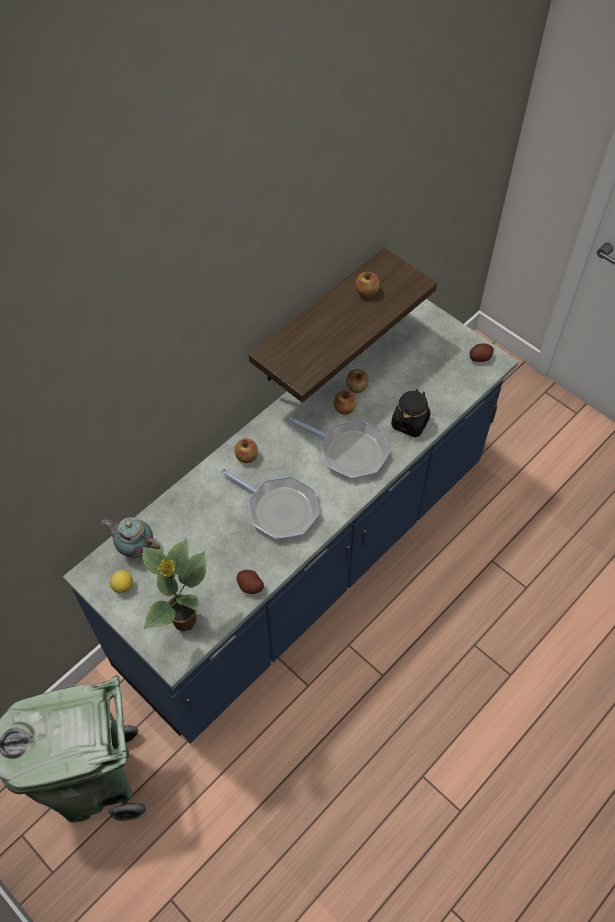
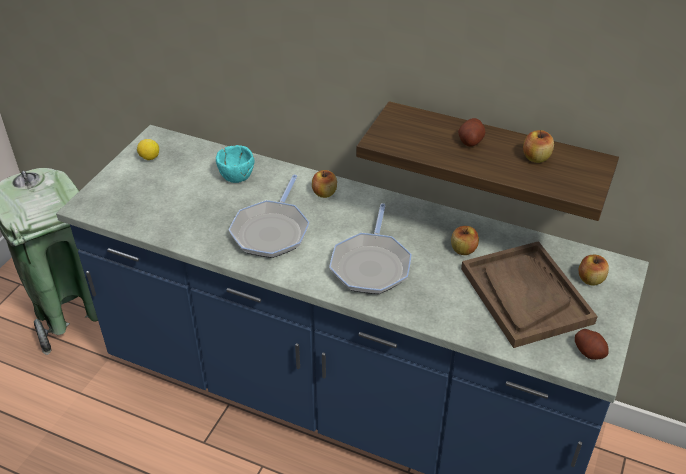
camera: 70 degrees right, 15 degrees down
teapot [101,517,160,558] -> none
potted plant [142,538,207,632] -> none
potato [237,570,264,594] -> potato moved to [458,118,485,146]
apple [334,390,357,415] -> apple moved to [579,254,609,286]
black jar [391,389,431,437] -> none
none -> turquoise bowl [216,145,255,183]
none -> brown tray [461,241,598,348]

